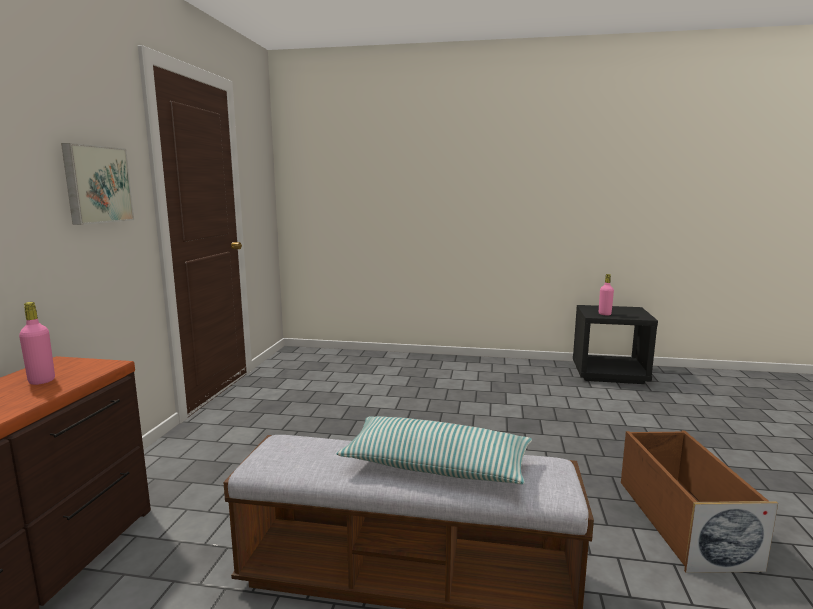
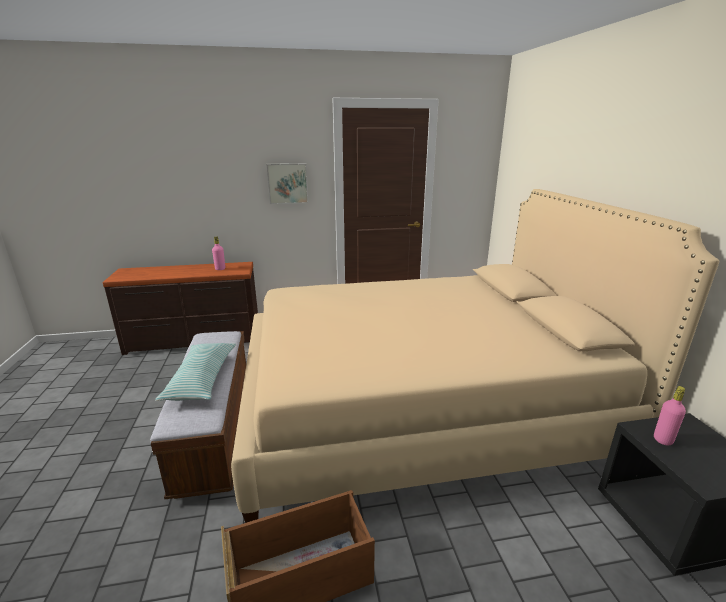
camera: 70 degrees right, 10 degrees up
none -> beige bed [231,189,719,523]

